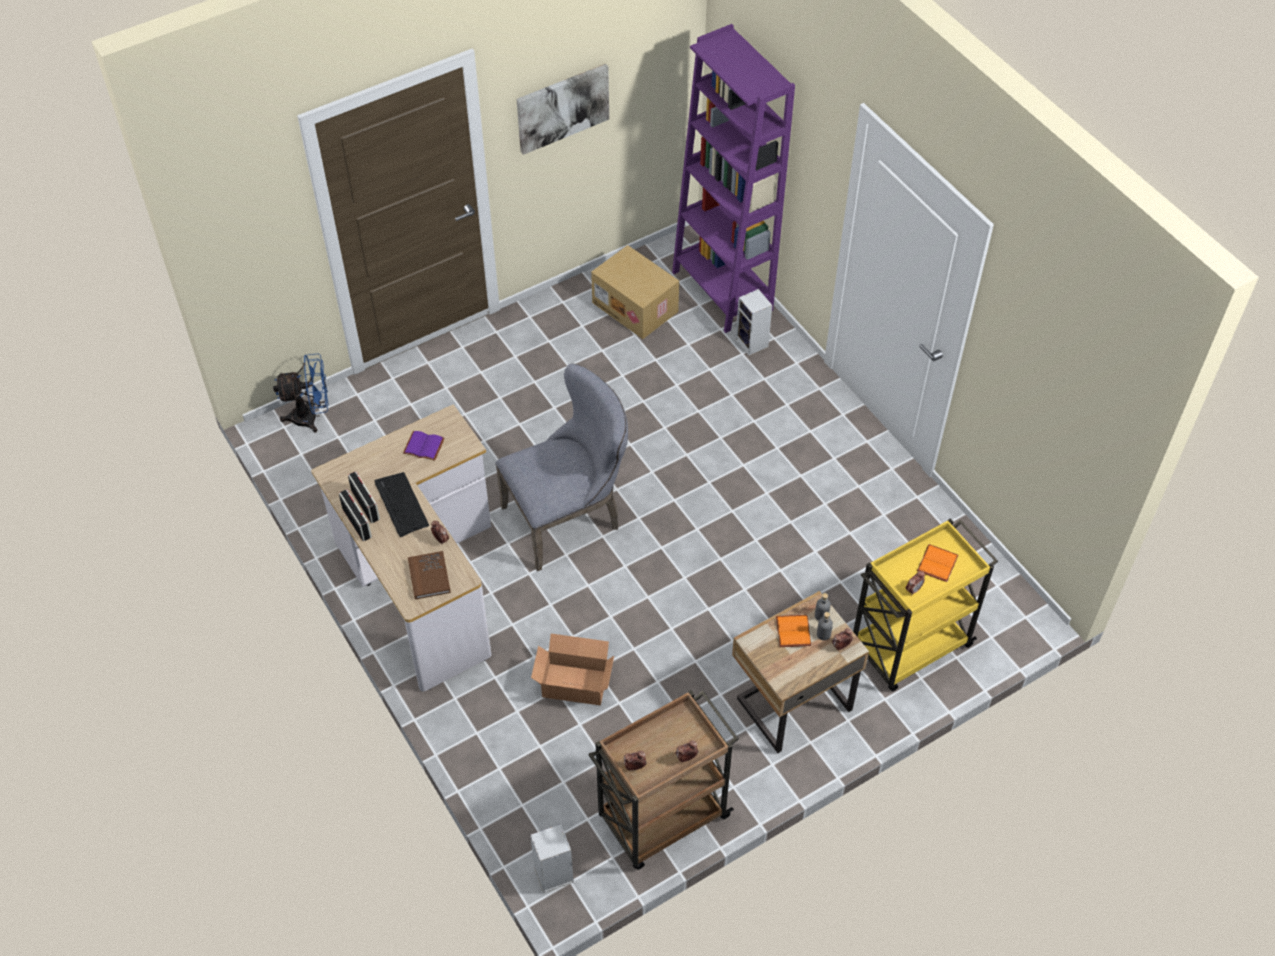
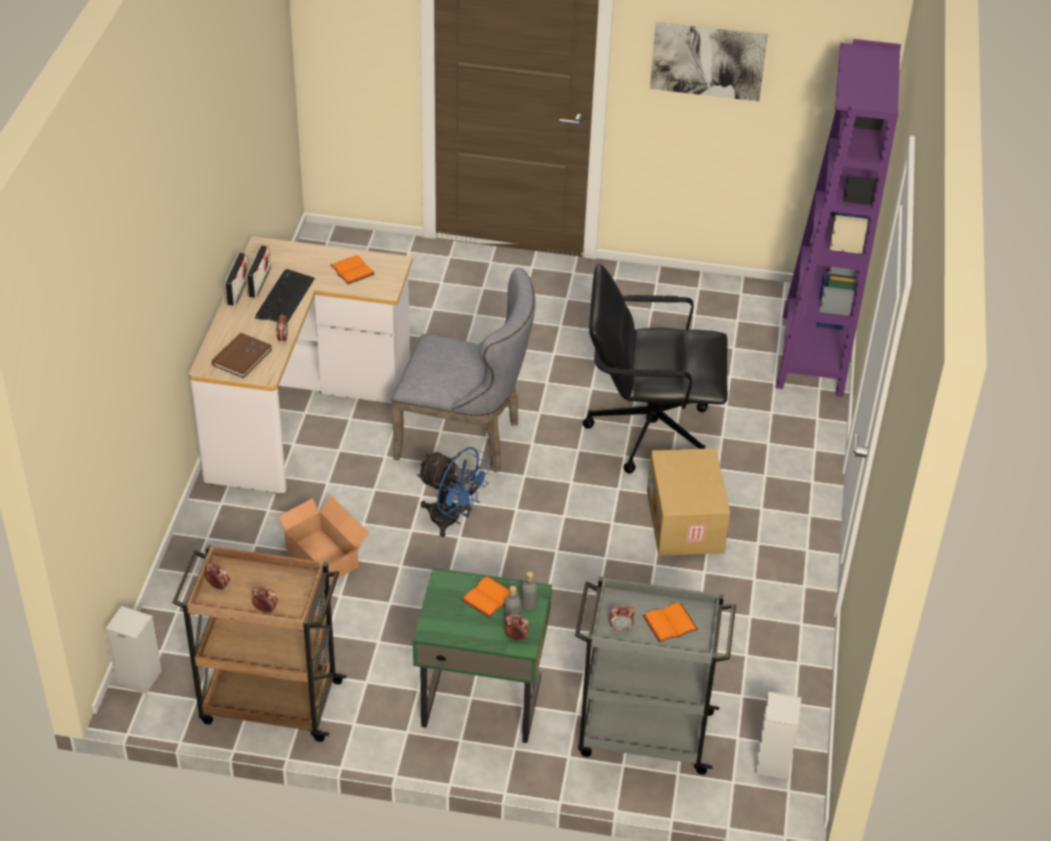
camera: 40 degrees right, 10 degrees down
blue fan [273,353,329,433] -> blue fan moved to [417,447,492,537]
purple book [403,431,445,461] -> orange book [330,255,375,284]
cardboard box [591,245,679,339] -> cardboard box moved to [647,448,730,556]
beige nightstand [732,591,869,753] -> green nightstand [413,568,552,743]
speaker [736,289,772,356] -> speaker moved to [755,692,802,780]
yellow cart [853,519,998,691] -> grey cart [575,576,736,775]
none -> black office chair [583,264,728,473]

